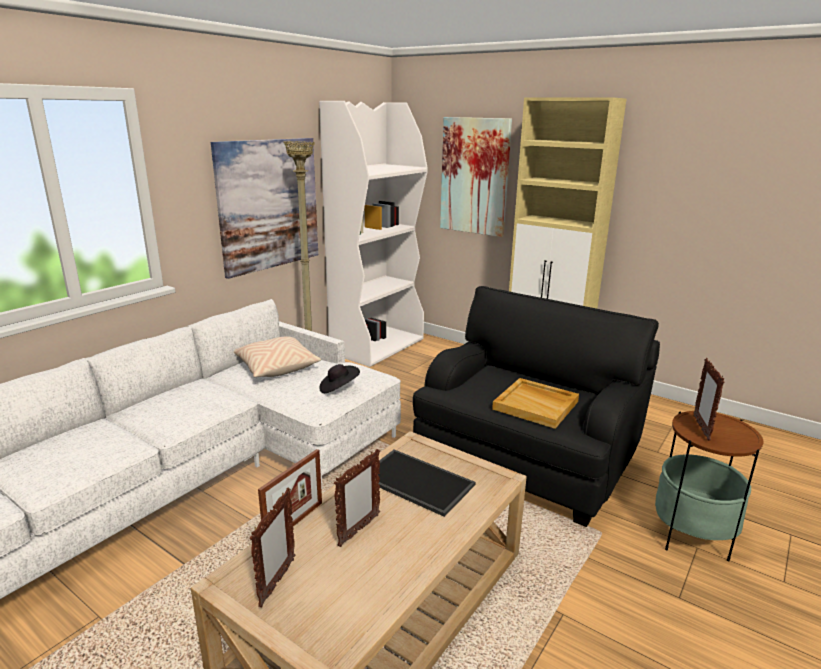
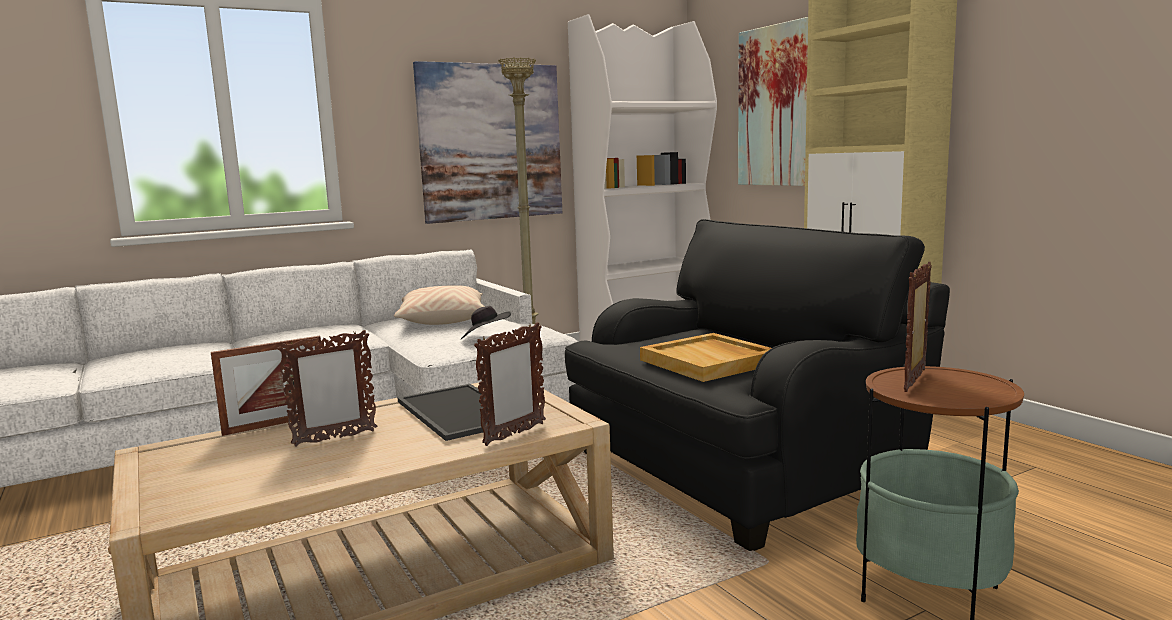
camera: 25 degrees right, 10 degrees down
picture frame [250,487,295,607] -> picture frame moved to [474,322,546,446]

